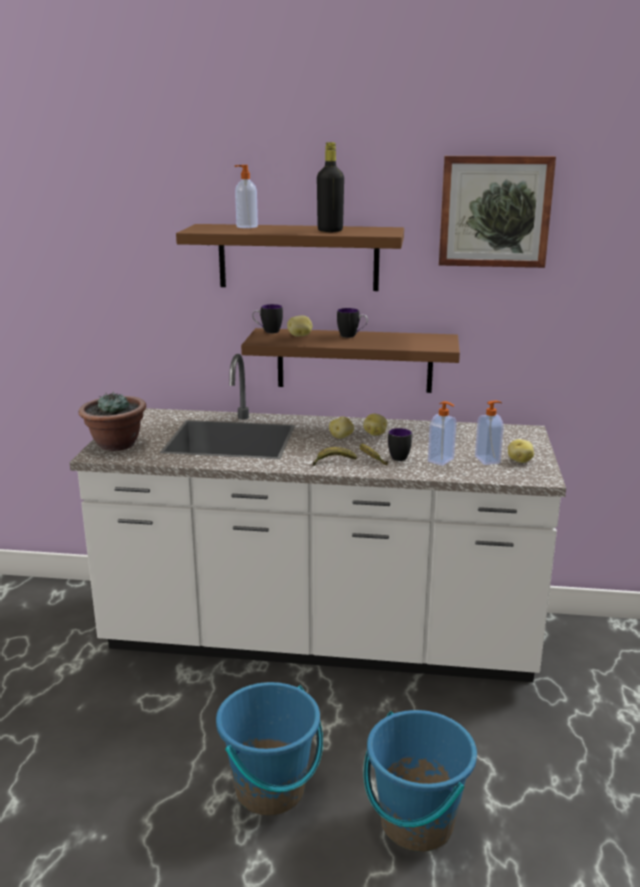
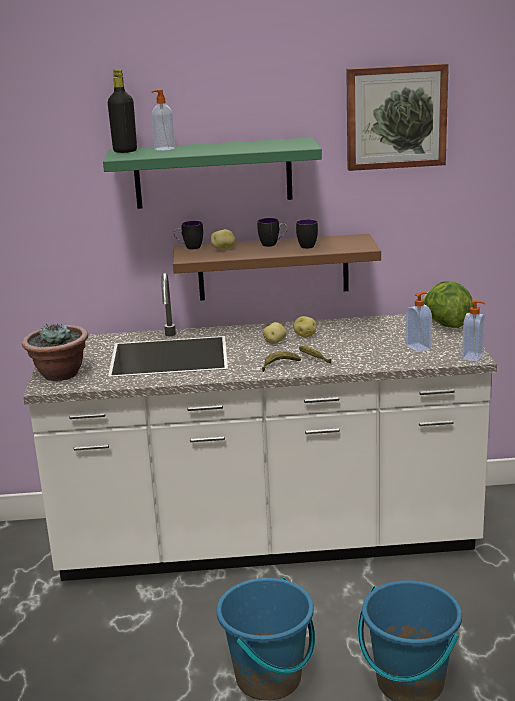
camera: 10 degrees left, 0 degrees up
brown shelf [176,224,404,291] -> green shelf [103,138,322,209]
black bottle [317,142,344,232] -> black bottle moved to [108,69,137,153]
mug [388,428,413,461] -> mug moved to [296,220,318,249]
soap dispenser [428,401,456,466] -> soap dispenser moved to [462,300,486,362]
potato [508,439,534,463] -> none
none -> lettuce [423,281,473,328]

